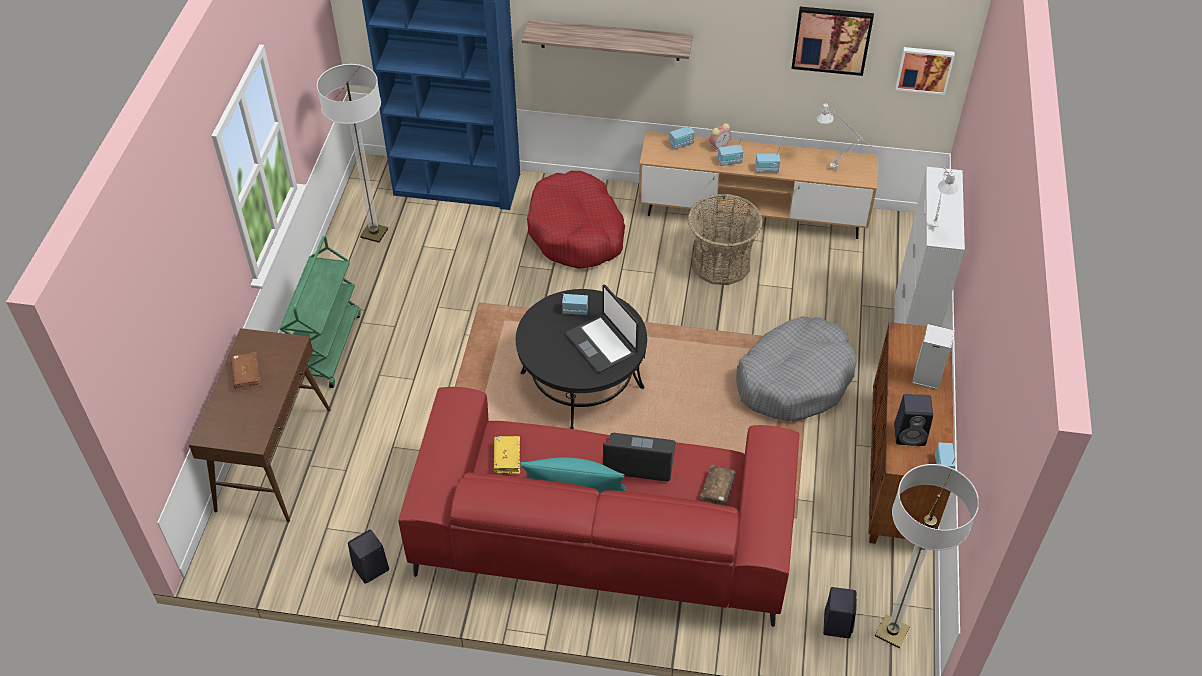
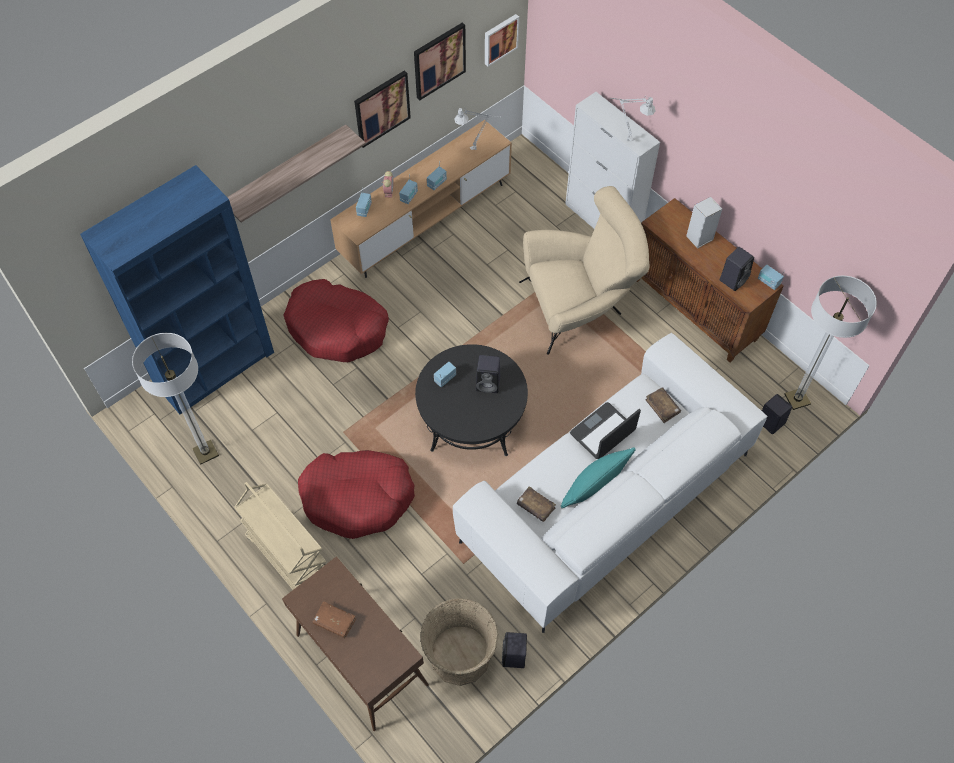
camera: 50 degrees left, 10 degrees up
green cart [280,236,361,388] -> beige cart [234,482,326,590]
red sofa [398,387,799,627] -> white sofa [453,333,767,633]
yellow book [493,436,520,474] -> brown book [517,486,556,522]
laptop [566,285,639,373] -> black speaker [476,355,500,393]
basket [688,194,763,285] -> basket moved to [420,598,498,686]
grey dog bed [736,316,857,421] -> beige armchair [519,186,650,355]
none -> red dog bed [298,450,415,539]
none -> picture [354,70,411,148]

